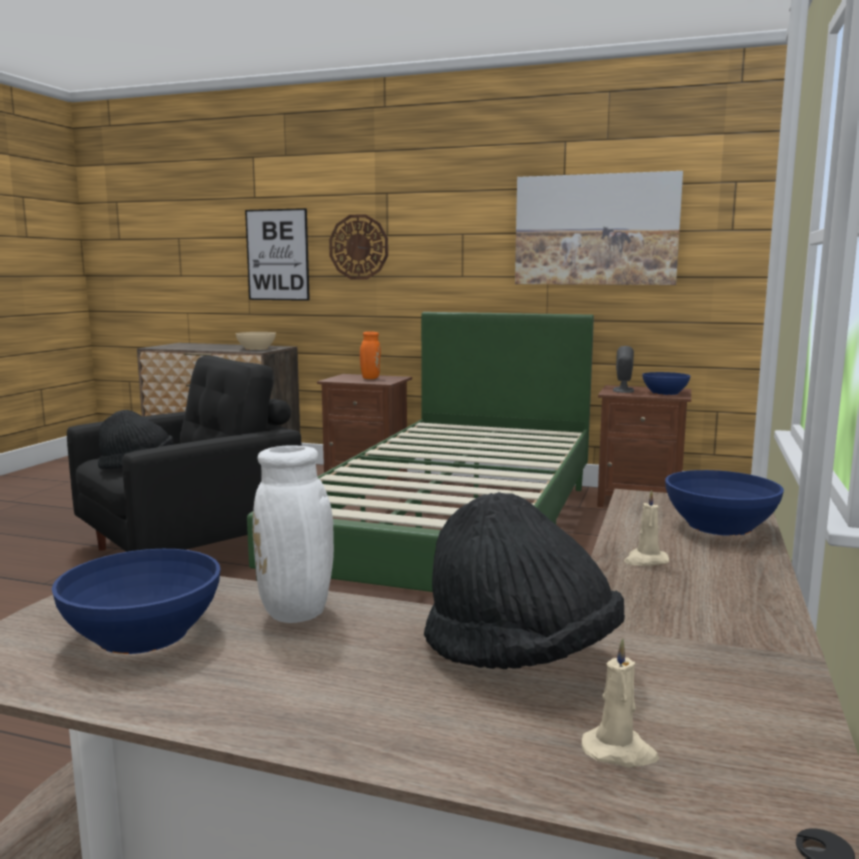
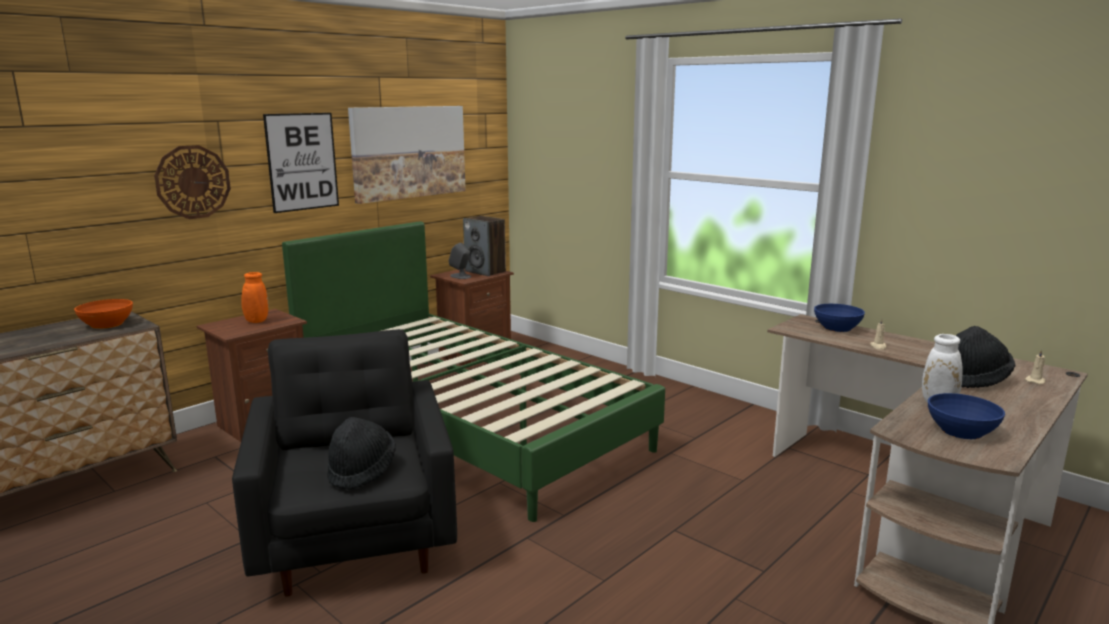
camera: 65 degrees left, 5 degrees up
beige bowl [236,332,276,350] -> orange bowl [74,299,133,329]
picture [245,208,310,301] -> picture moved to [263,113,339,213]
blue bowl [642,372,690,395] -> speaker [463,216,506,276]

